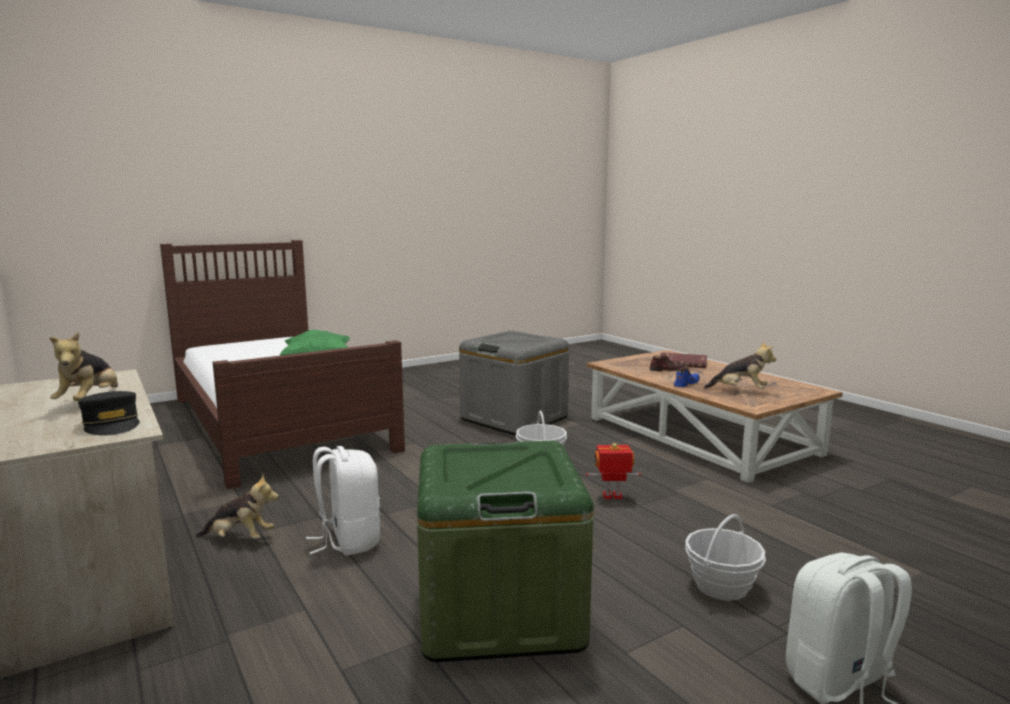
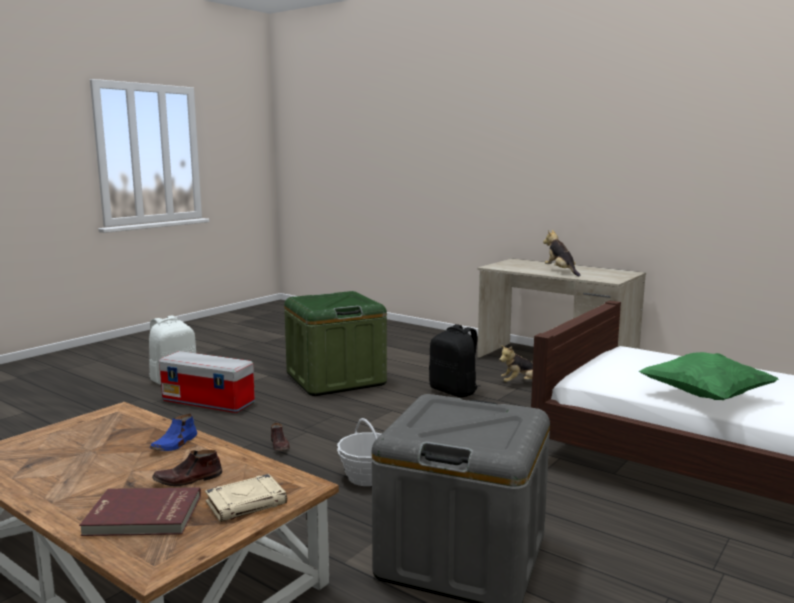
camera: 160 degrees right, 0 degrees up
black cap [78,391,140,436] -> none
white backpack [306,446,380,556] -> black backpack [429,324,480,398]
toy robot [586,443,641,499] -> brown shoe [271,423,290,451]
basket [685,514,766,601] -> storage box [159,351,255,413]
plush toy [704,341,776,389] -> none
none -> beige book [205,474,287,522]

